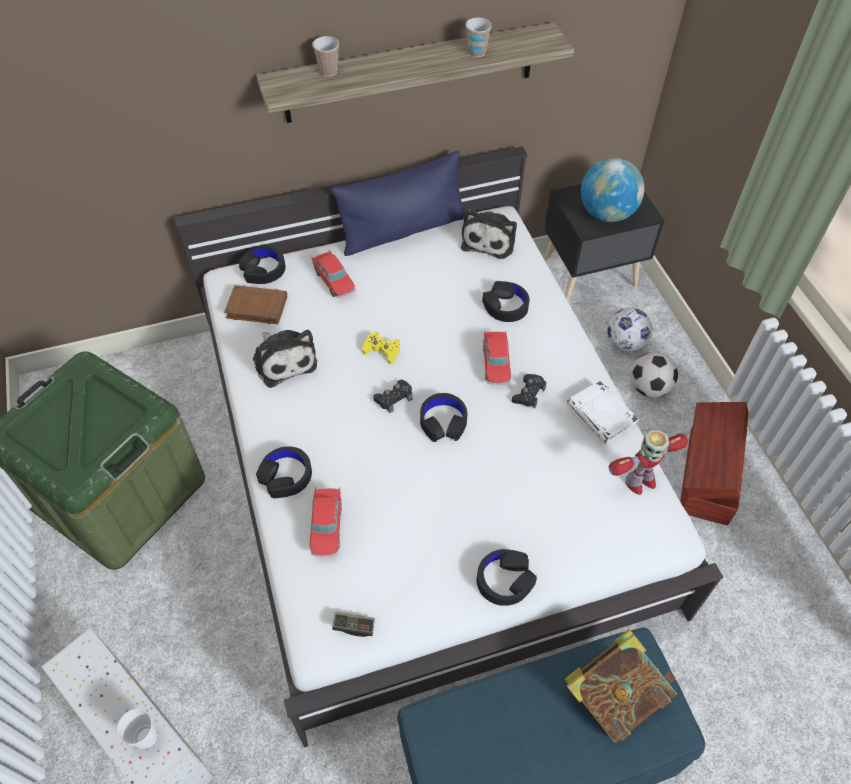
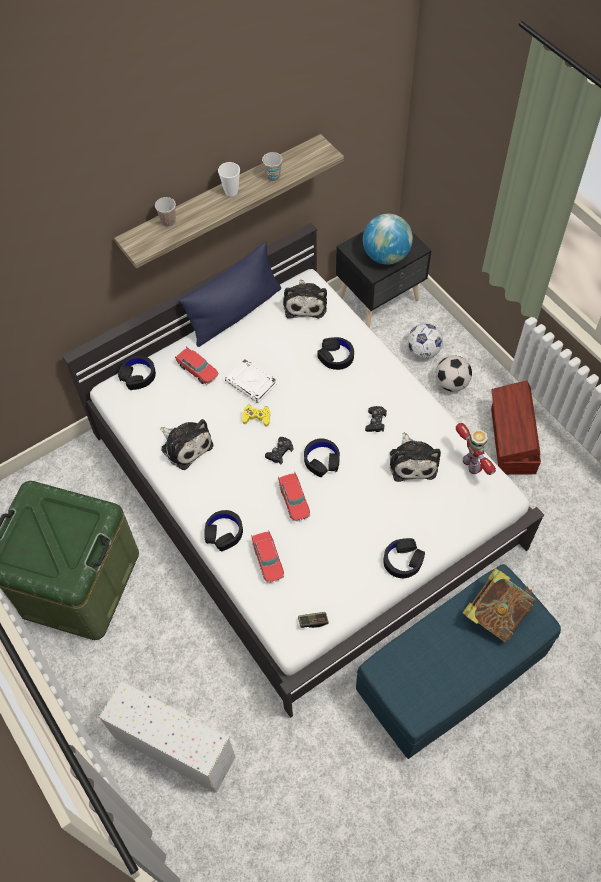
camera: 15 degrees left, 5 degrees up
cup [117,708,157,749] -> cup moved to [218,162,240,196]
brown book [224,285,287,324] -> none
toy car [483,331,511,385] -> toy car moved to [278,472,311,521]
white book [567,381,639,445] -> white book moved to [225,359,277,403]
toy robot [609,430,688,495] -> toy robot turned 75 degrees counterclockwise [456,423,496,475]
none -> plush toy [390,432,441,482]

